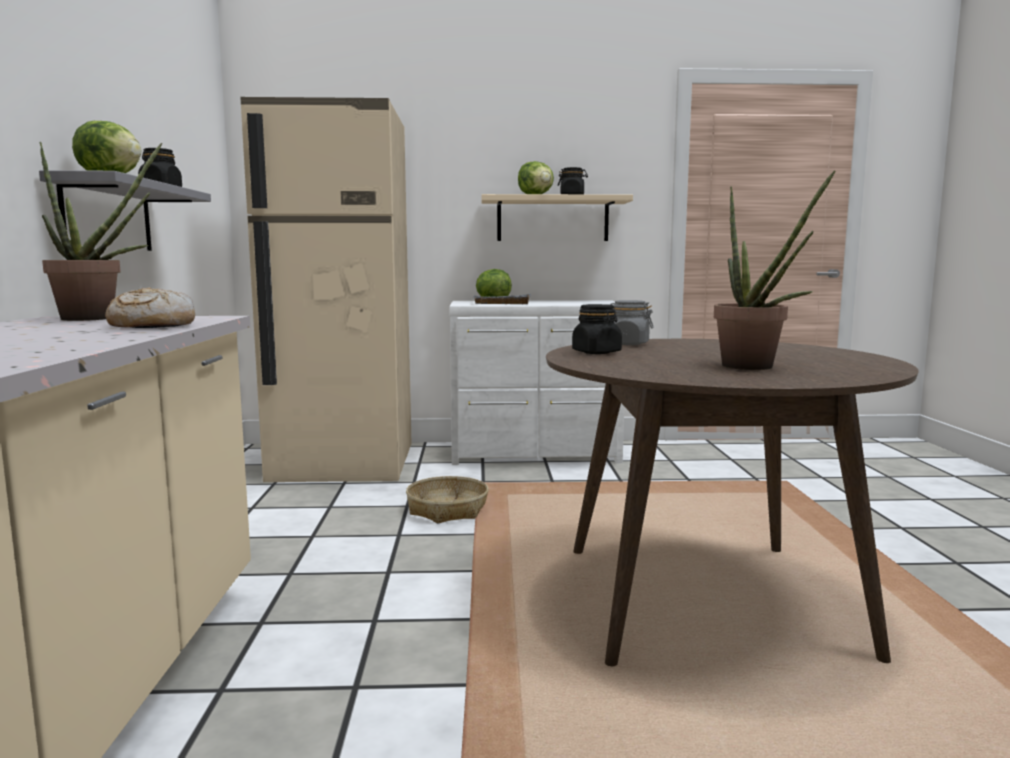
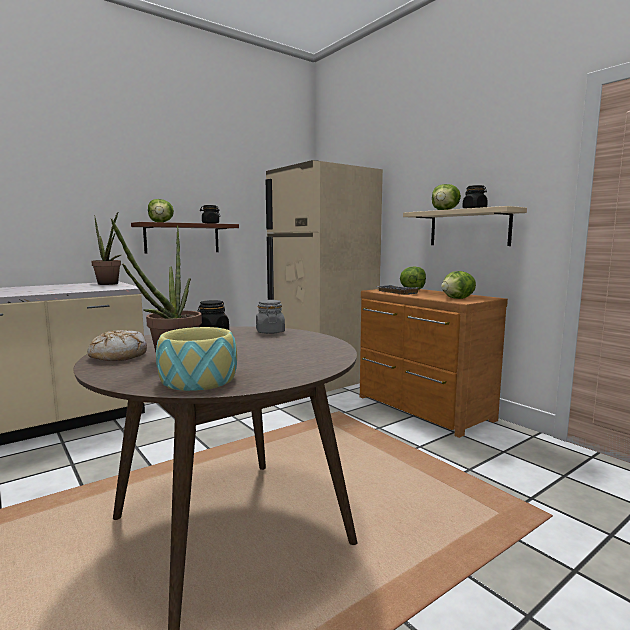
camera: 55 degrees right, 0 degrees up
grey shelf [39,170,211,251] -> brown shelf [131,222,239,254]
bread [105,287,195,328] -> bread moved to [87,330,147,361]
basket [406,476,488,523] -> none
white dresser [449,300,624,465] -> brown dresser [360,289,508,438]
none -> bowl [156,327,237,391]
none -> lettuce [441,271,476,299]

